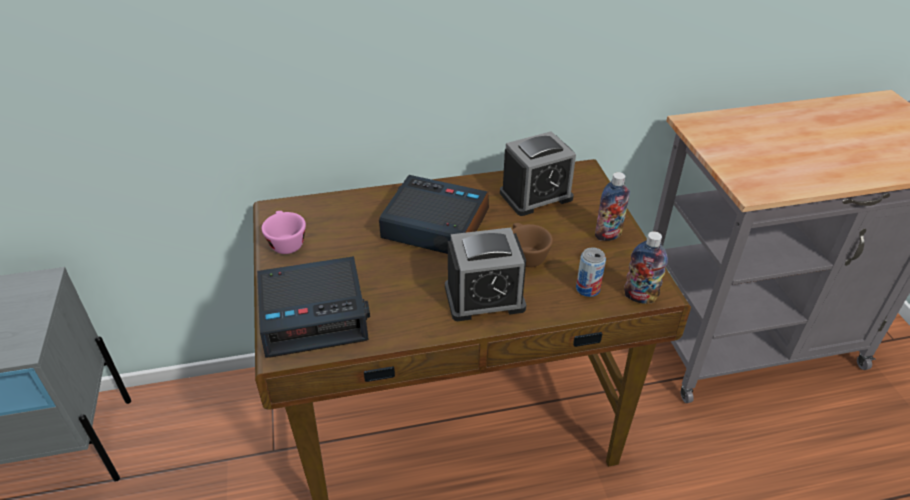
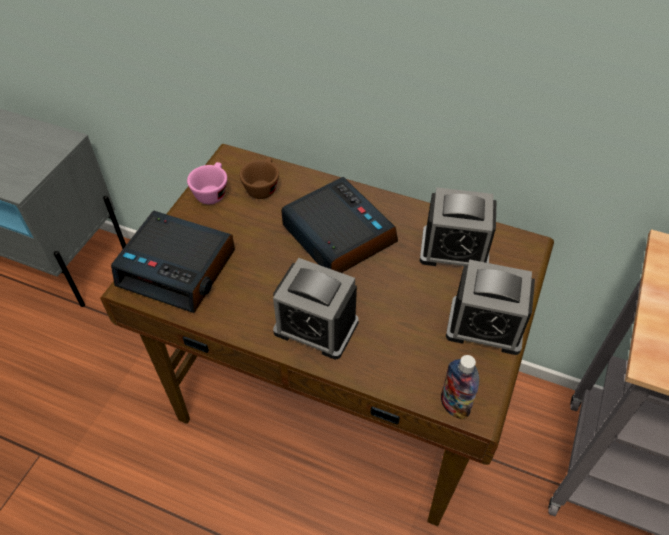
camera: 35 degrees right, 10 degrees up
brown cup [512,223,553,267] -> brown cup moved to [240,157,279,199]
can [576,248,606,297] -> none
bottle [595,172,630,241] -> alarm clock [446,259,535,355]

